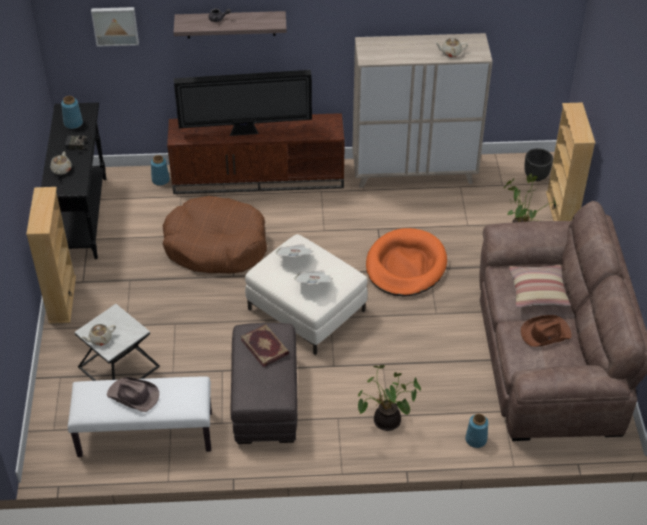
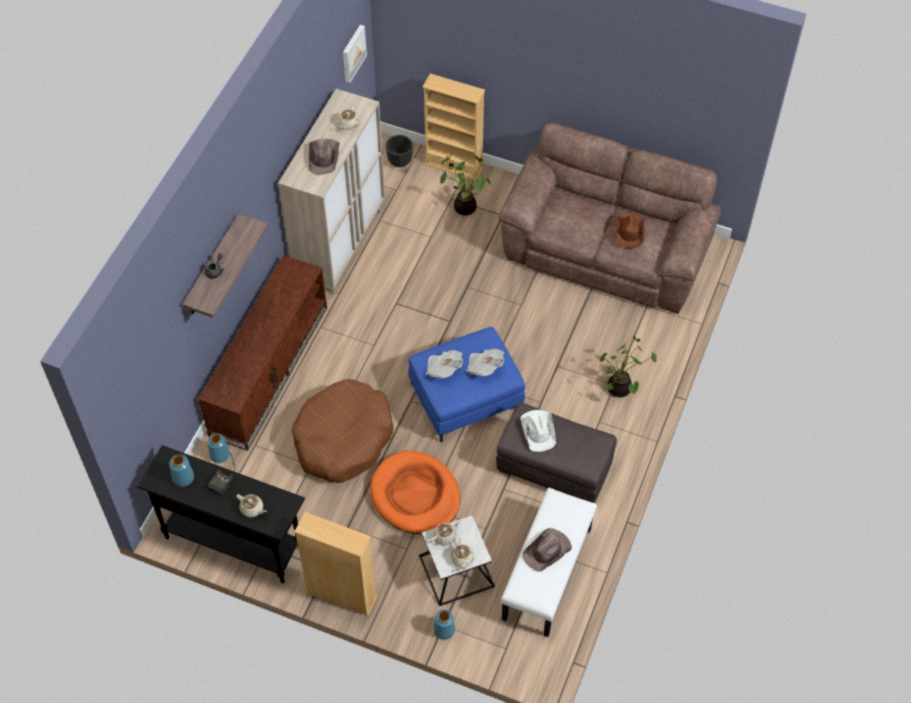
camera: 65 degrees left, 10 degrees up
picture [91,7,139,47] -> picture moved to [343,25,367,83]
television [174,70,312,136] -> none
book [241,324,289,367] -> white hat [520,410,556,452]
white ottoman [245,234,368,355] -> blue ottoman [408,327,525,442]
orange dog bed [366,228,447,297] -> orange dog bed moved to [370,451,461,534]
blue vase [465,414,488,448] -> blue vase moved to [434,610,455,640]
pillow [509,265,571,308] -> none
none -> brown hat [309,139,340,174]
none -> beige teapot [430,520,461,545]

